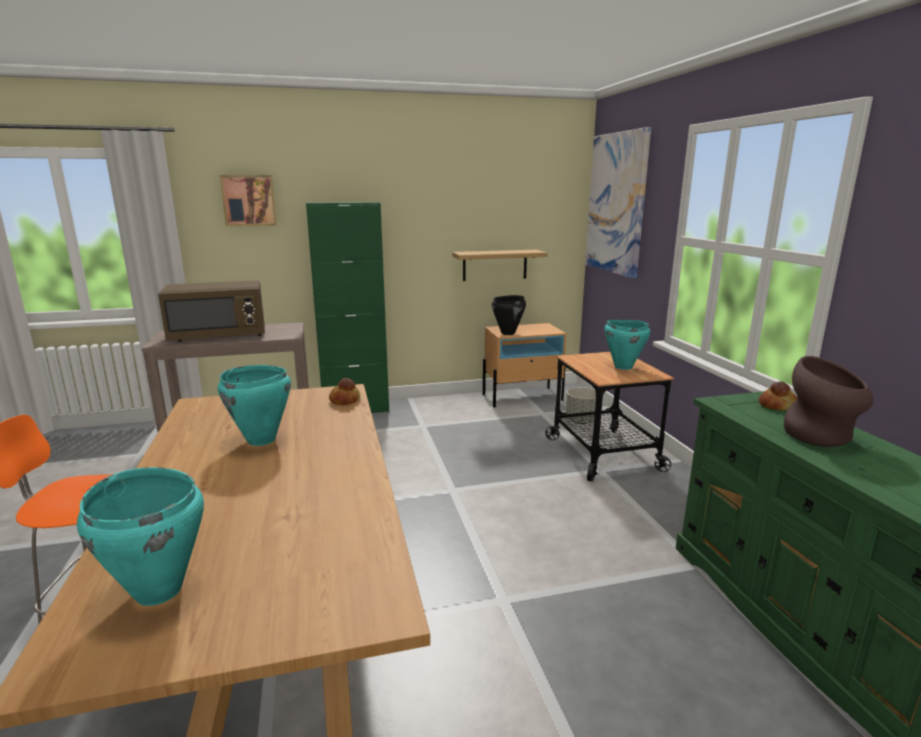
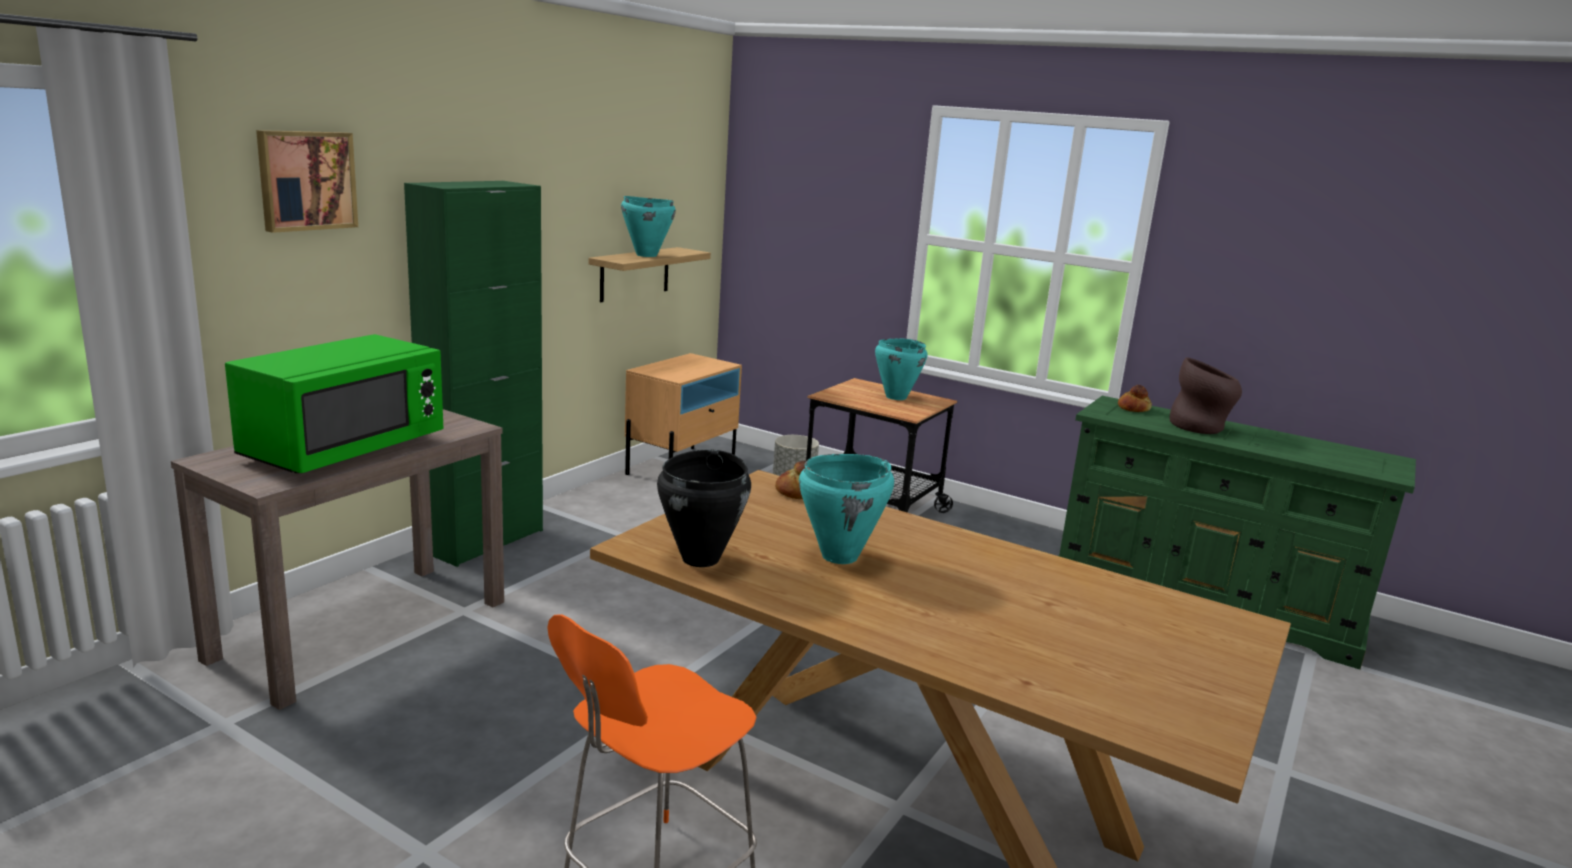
camera: 45 degrees left, 0 degrees up
turquoise cooking pot [77,467,204,606] -> turquoise cooking pot moved to [621,196,676,257]
brown microwave [158,280,265,342] -> green microwave [225,334,443,473]
black cooking pot [492,295,526,335] -> black cooking pot moved to [657,449,751,567]
picture [585,127,651,278] -> none

